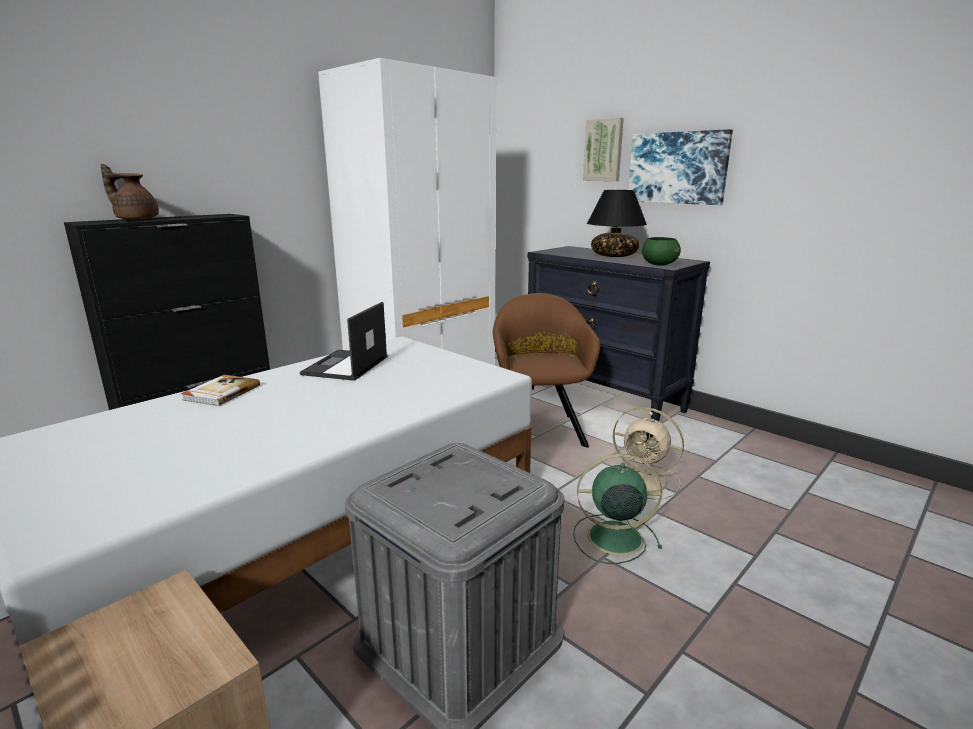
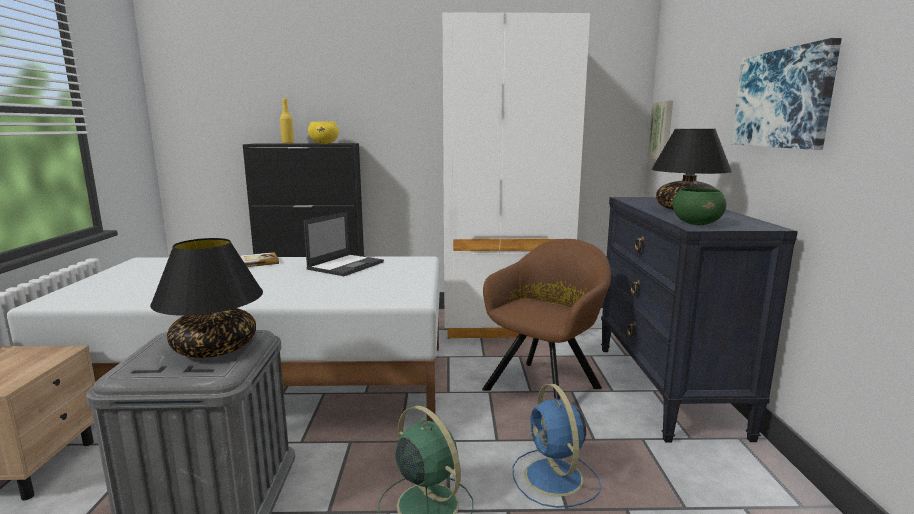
camera: 45 degrees right, 5 degrees down
brown teapot [100,164,159,220] -> yellow bottle [280,99,294,143]
laptop [300,302,388,381] -> laptop turned 150 degrees clockwise [304,212,384,276]
picture [583,118,624,181] -> picture moved to [647,101,673,160]
beige fan [612,407,684,500] -> blue fan [513,383,601,508]
none -> black table lamp [150,238,263,358]
none -> yellow bowl [308,121,339,144]

